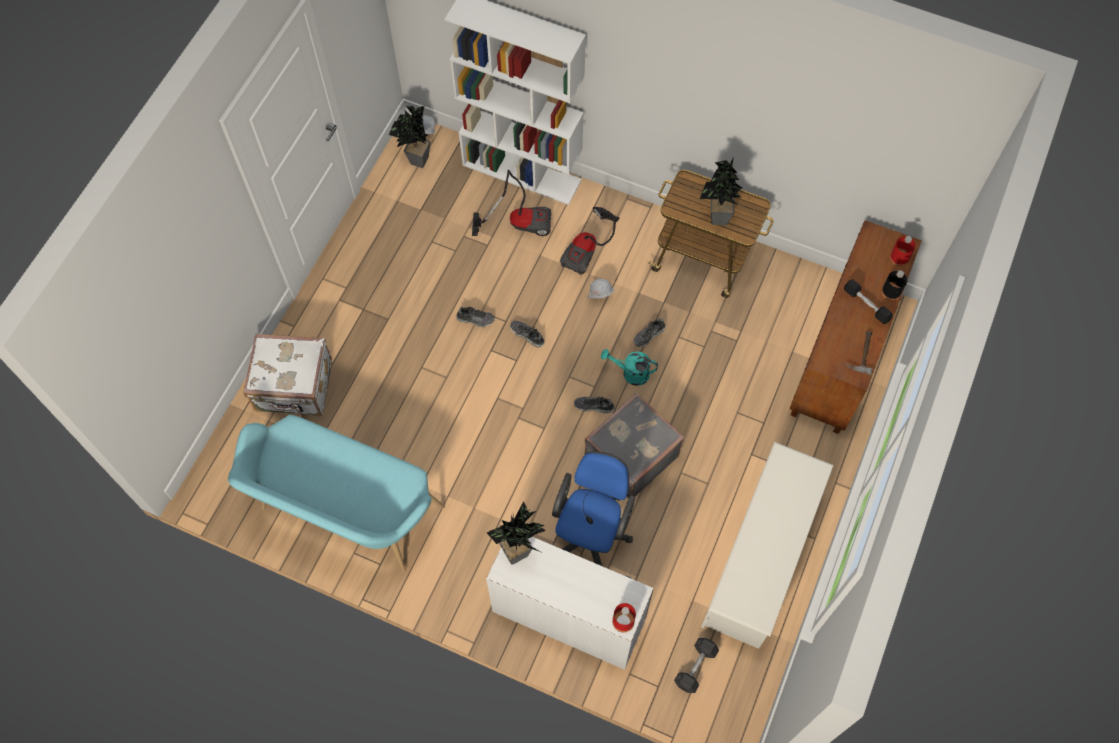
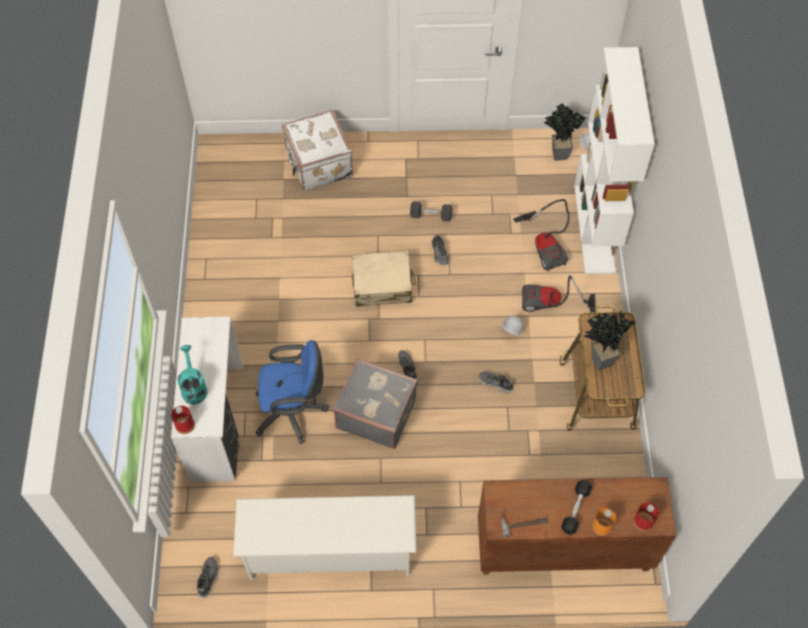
camera: 65 degrees right, 5 degrees down
turquoise bench [228,415,445,572] -> none
potted plant [487,501,546,565] -> none
shoe [510,321,545,347] -> shoe moved to [197,557,218,598]
turquoise watering can [601,349,658,386] -> turquoise watering can moved to [178,345,208,405]
grey dumbbell [674,638,719,693] -> grey dumbbell moved to [410,201,453,221]
black bottle [881,270,908,301] -> orange bottle [592,508,616,536]
none -> beige suitcase [352,251,416,307]

